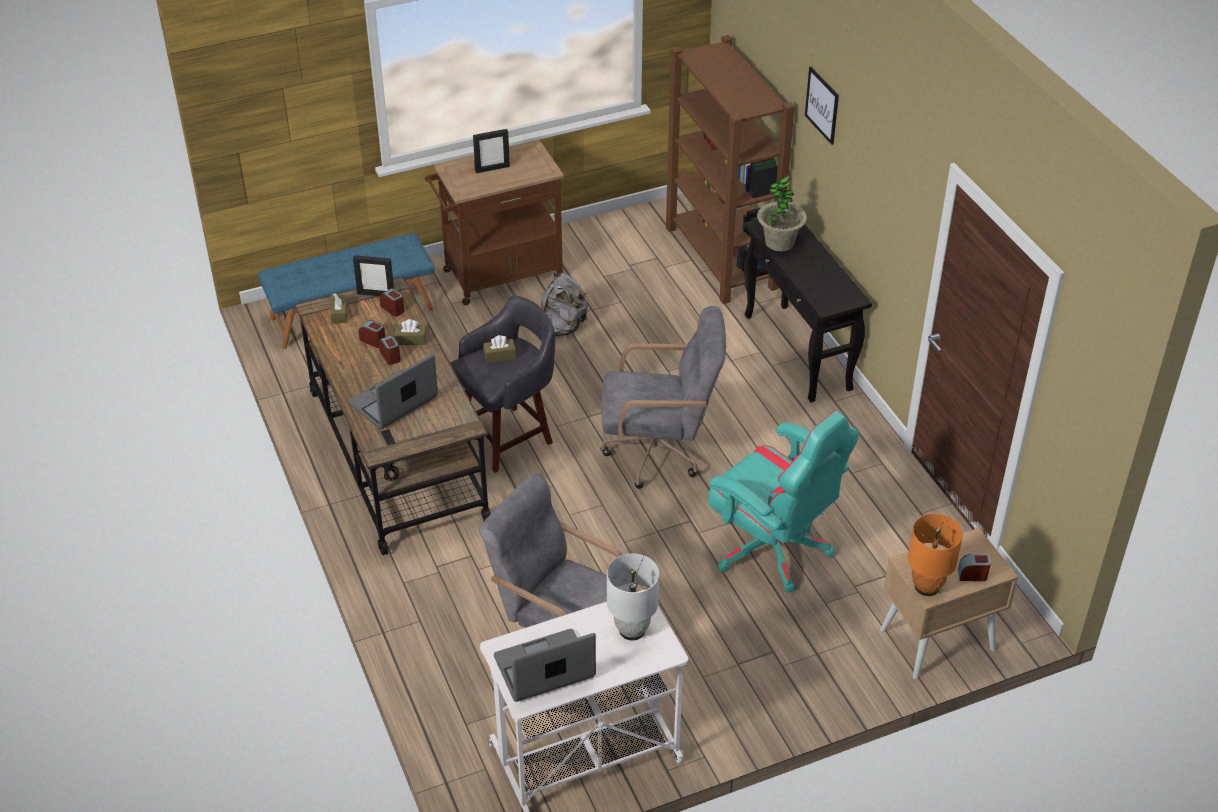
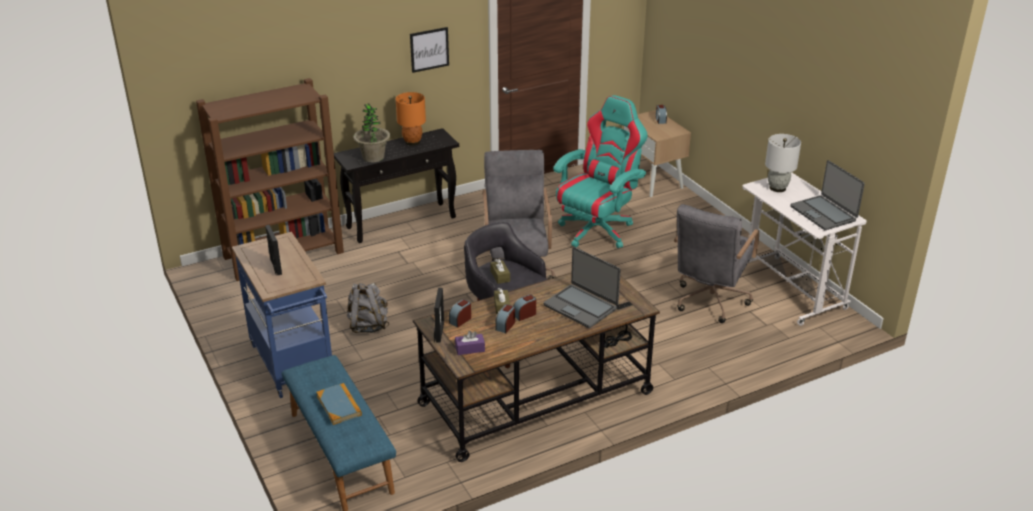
camera: 95 degrees left, 10 degrees down
brown tissue box [330,293,348,324] -> purple tissue box [455,331,485,355]
brown cart [425,140,564,305] -> blue cart [232,232,332,398]
picture [805,67,839,145] -> picture moved to [410,27,449,73]
orange table lamp [908,514,963,596] -> orange table lamp moved to [396,92,426,146]
none -> book [316,383,362,425]

